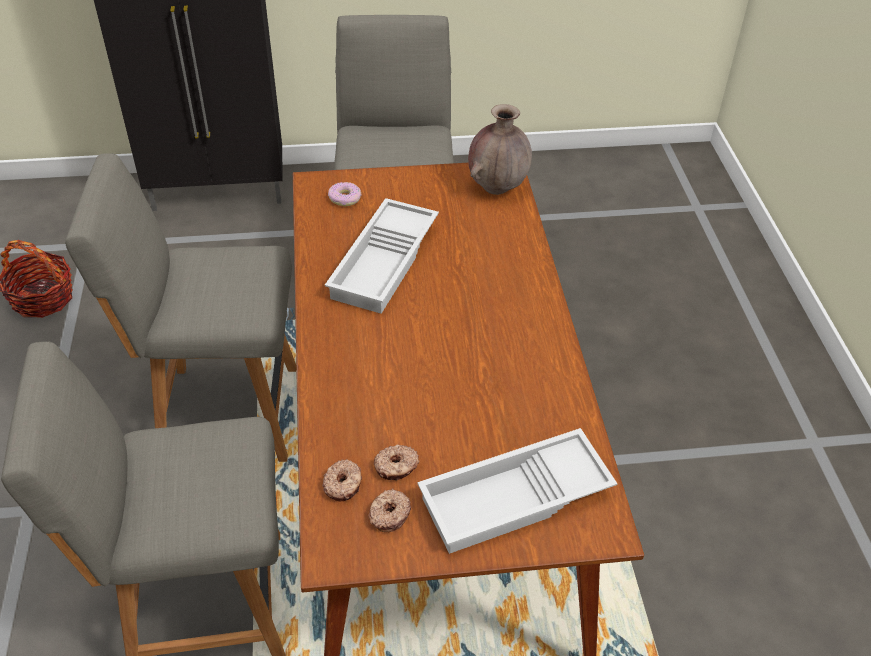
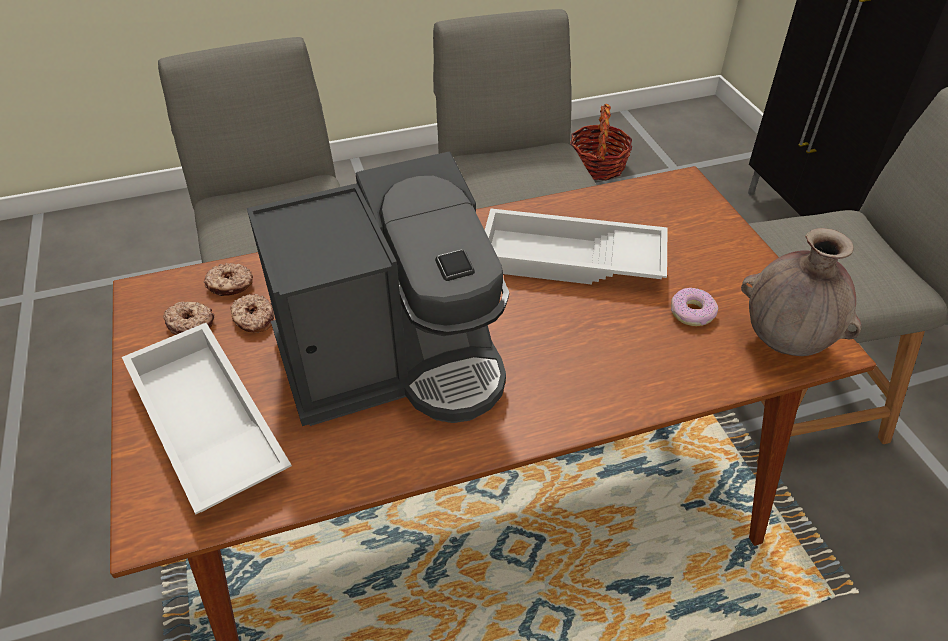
camera: 80 degrees right, 0 degrees up
donut [328,182,361,206] -> donut moved to [671,288,718,326]
none -> coffee machine [247,152,509,426]

